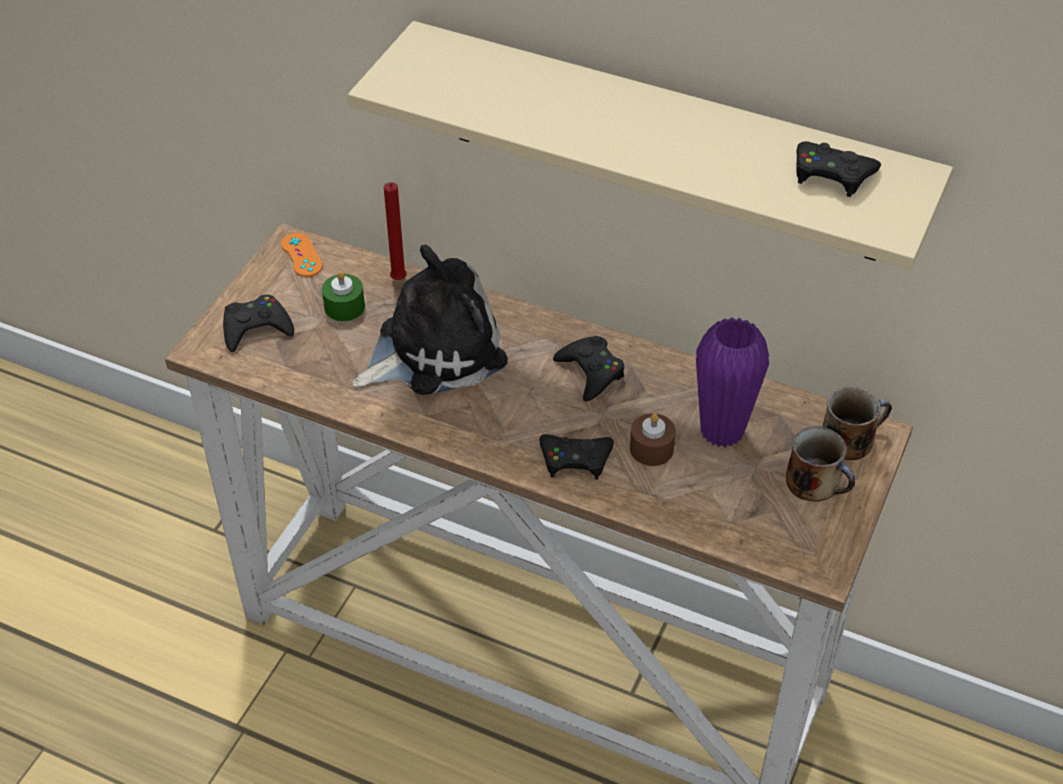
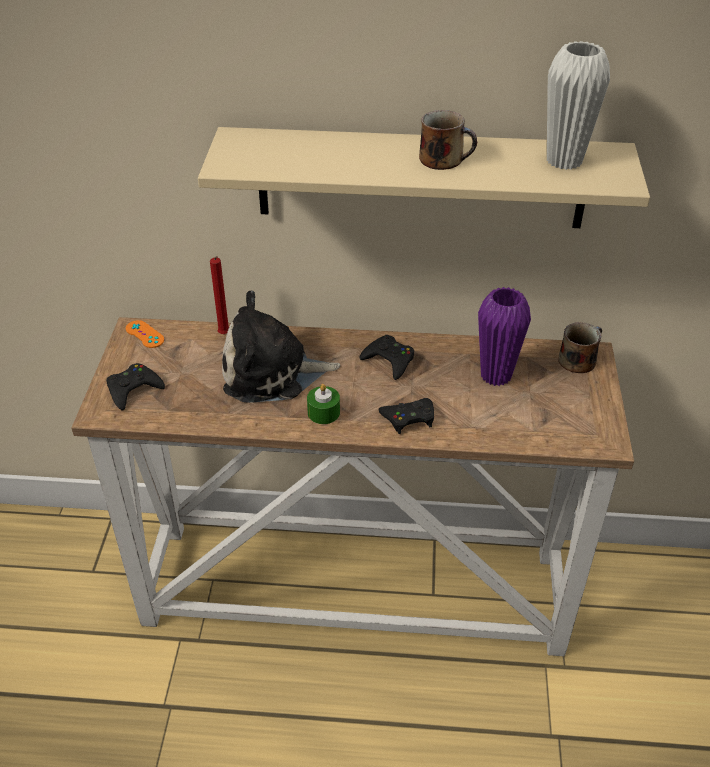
camera: 20 degrees left, 5 degrees down
green candle [322,271,365,322] -> green candle moved to [307,384,340,424]
plush toy [353,245,508,395] -> plush toy turned 135 degrees counterclockwise [222,290,340,403]
brown candle [630,413,676,466] -> none
mug [786,426,855,502] -> mug moved to [419,110,477,170]
black game controller [796,141,881,197] -> white vase [547,41,610,170]

